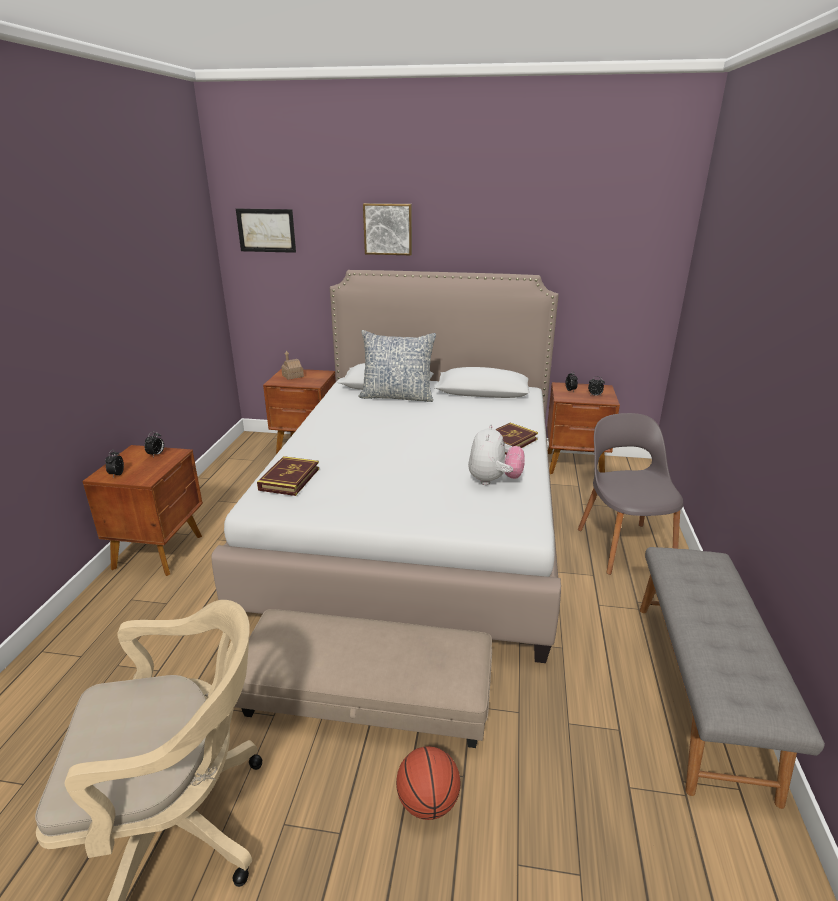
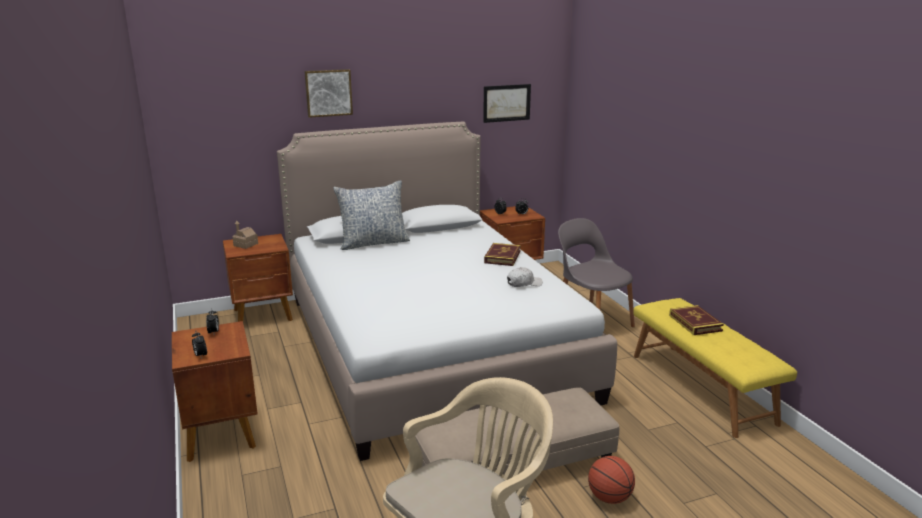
camera: 30 degrees left, 5 degrees down
picture [236,209,296,253] -> picture moved to [483,84,531,123]
book [257,456,319,496] -> book moved to [669,305,724,335]
plush toy [468,424,525,485] -> white cap [507,267,543,287]
grey bench [640,547,825,809] -> yellow bench [633,298,797,438]

